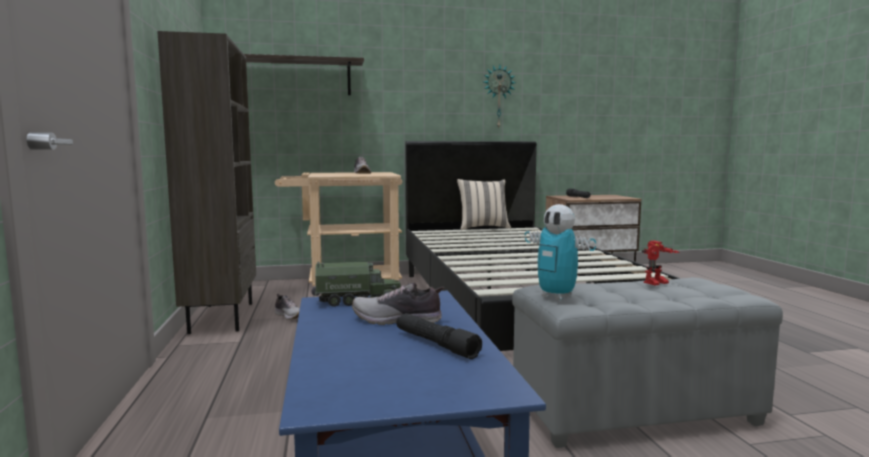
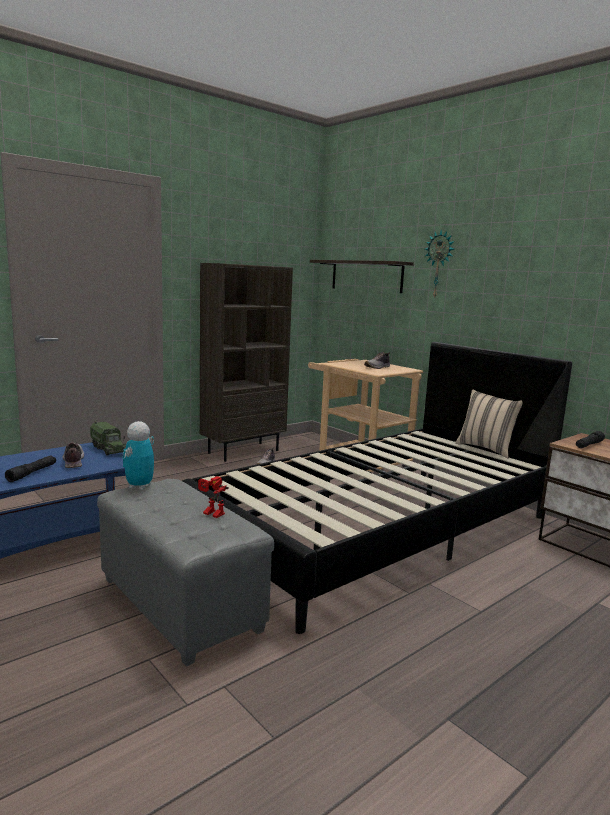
camera: 60 degrees right, 5 degrees up
wall clock [484,65,516,128] -> wall clock moved to [425,230,455,299]

